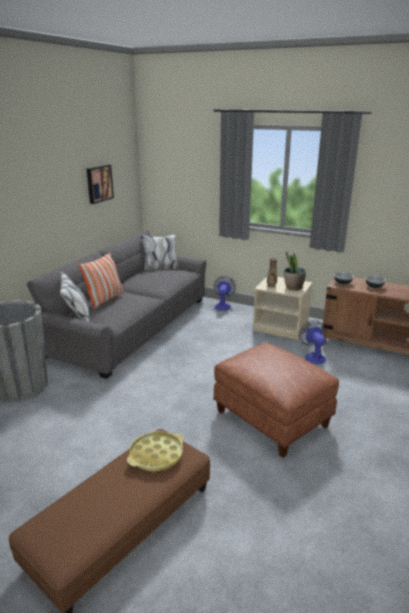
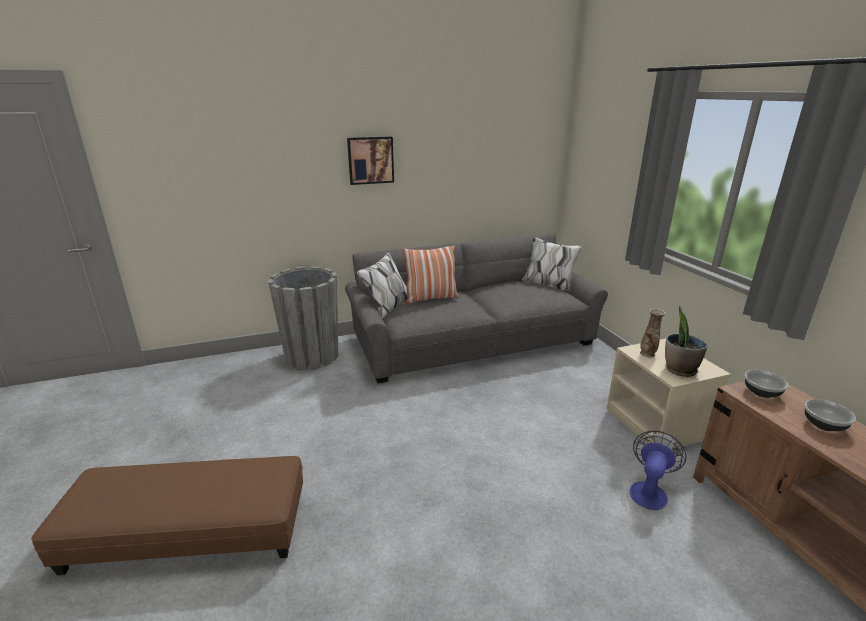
camera: 45 degrees right, 0 degrees up
picture [87,165,114,204] -> picture moved to [347,136,394,185]
yellow tray [127,431,184,471] -> none
brown ottoman [213,343,339,457] -> none
fan [214,276,236,311] -> none

